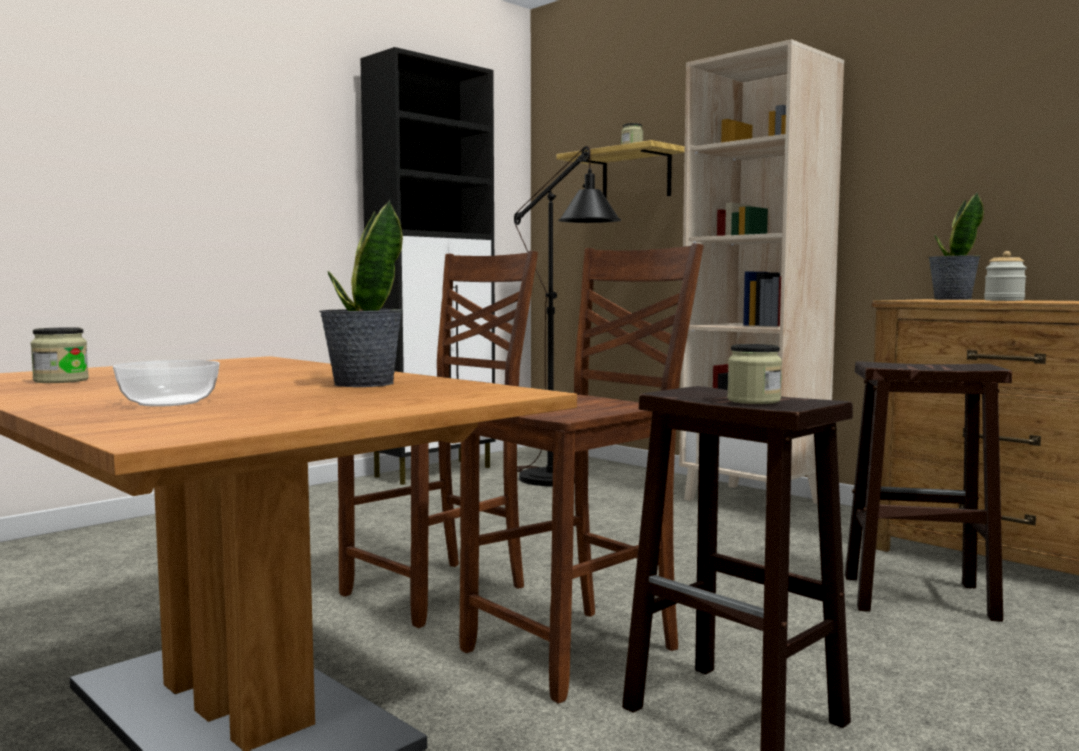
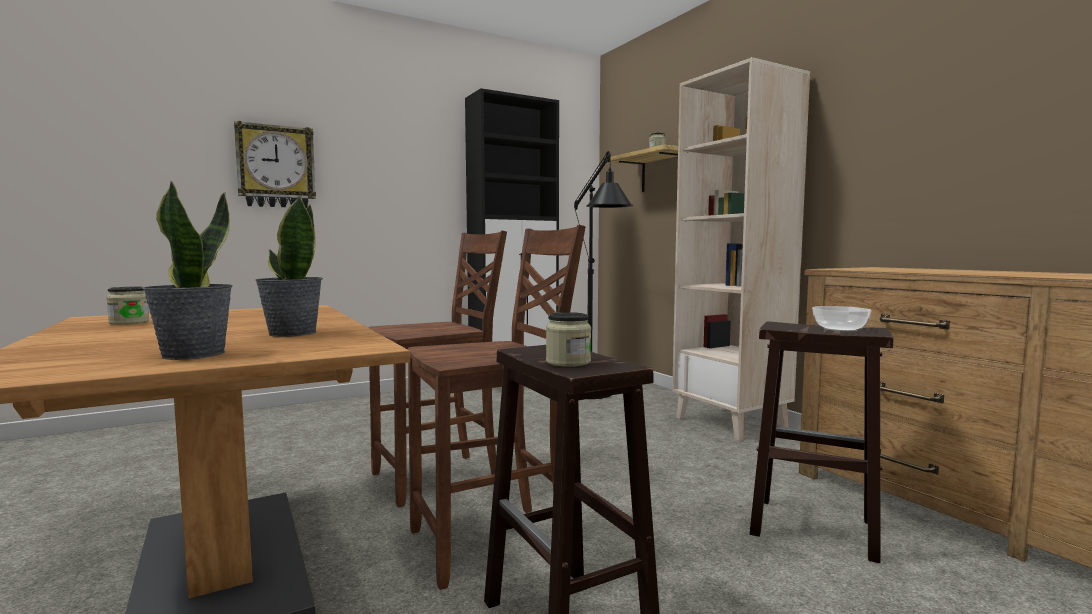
camera: 15 degrees right, 0 degrees up
bowl [113,360,220,407] -> bowl moved to [812,306,871,331]
potted plant [928,192,984,300] -> potted plant moved to [142,180,232,360]
jar [984,251,1027,301] -> none
none -> wall clock [234,121,316,208]

